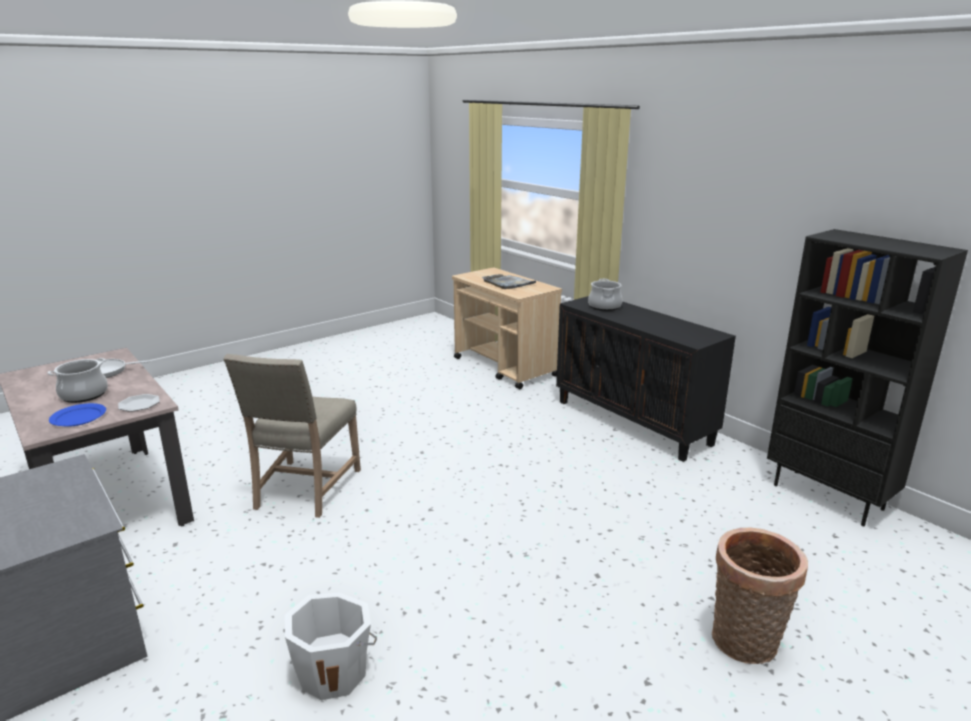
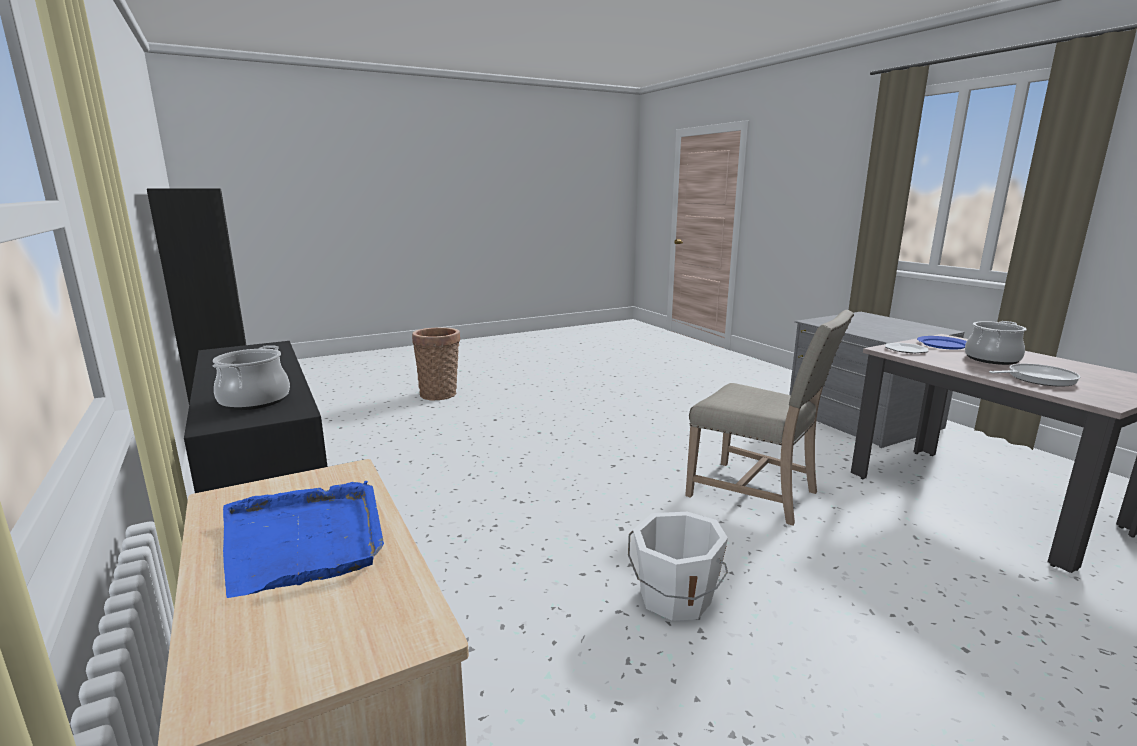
camera: 170 degrees left, 5 degrees down
beige chair [223,354,361,518] -> beige chair turned 105 degrees clockwise [685,310,854,526]
white bucket [285,593,377,700] -> white bucket moved to [628,512,728,621]
grey tray [482,274,536,289] -> blue tray [223,481,384,598]

